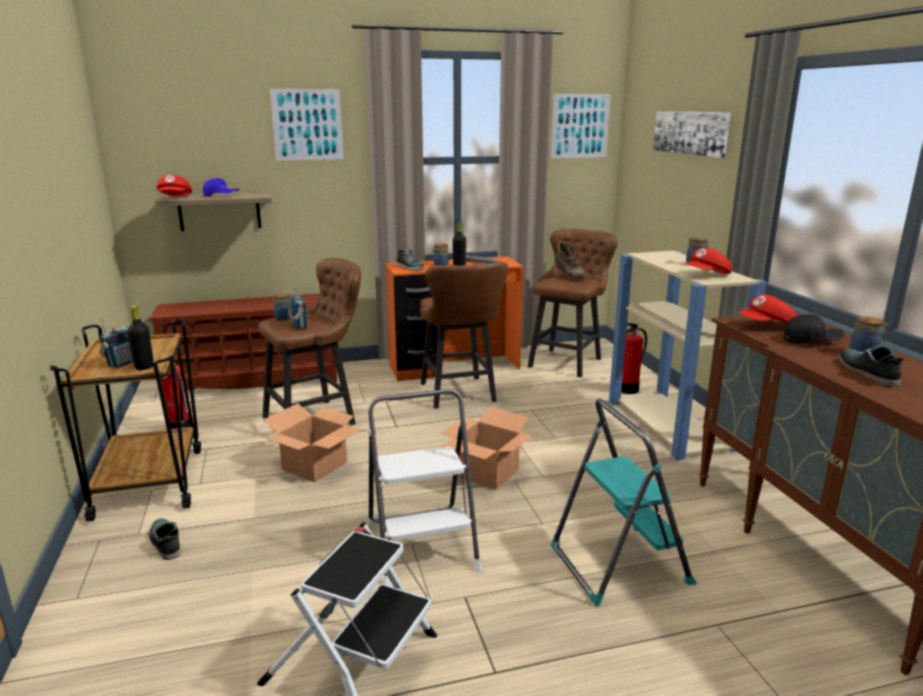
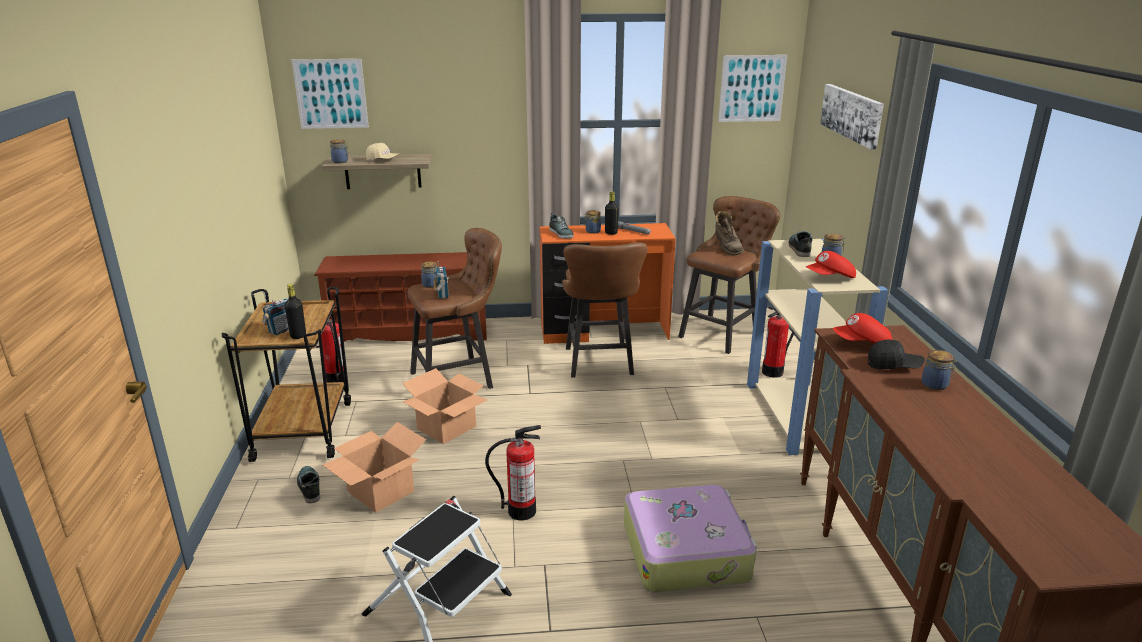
camera: 10 degrees right, 5 degrees up
red cap [157,175,192,196] -> jar [330,139,349,164]
blue cap [203,178,239,196] -> beige cap [366,143,399,160]
picture [270,89,344,161] -> picture moved to [291,59,369,129]
white step ladder [368,389,483,587] -> fire extinguisher [485,425,541,520]
cardboard box [442,406,533,490] -> cardboard box moved to [323,422,426,513]
turquoise step ladder [551,399,697,606] -> suitcase [624,485,757,593]
shoe [839,345,904,387] -> shoe moved to [788,231,813,257]

